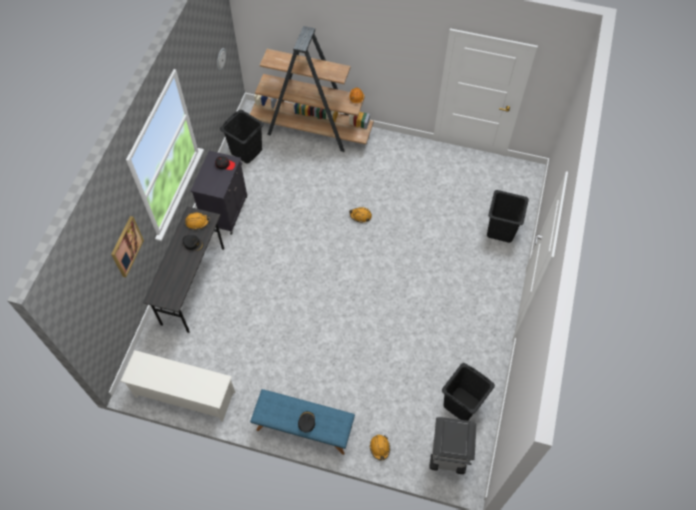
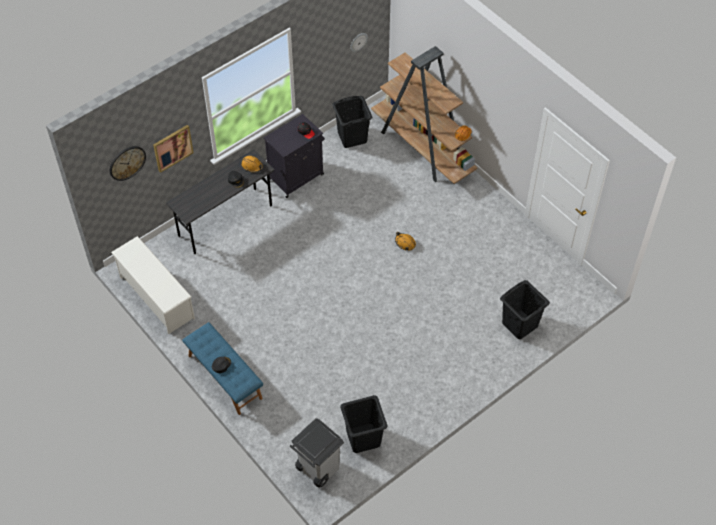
camera: 35 degrees right, 5 degrees down
orange hard hat [370,435,390,460] -> none
none -> wall clock [110,146,146,181]

